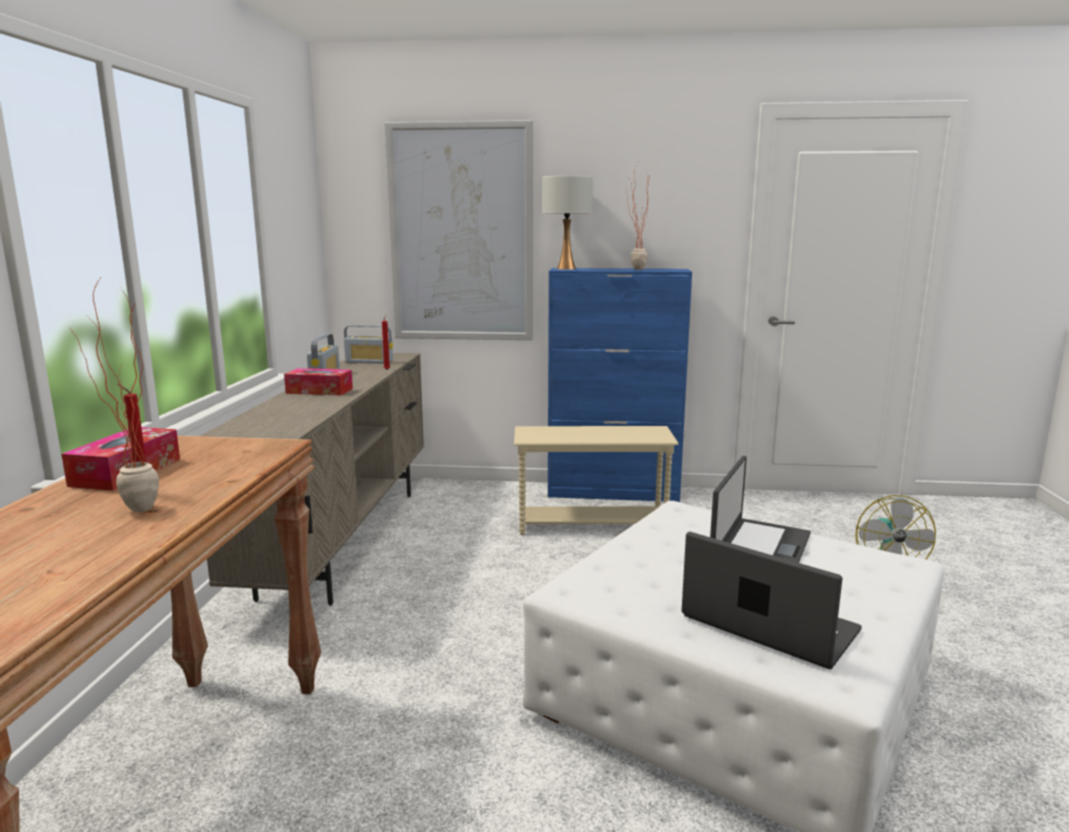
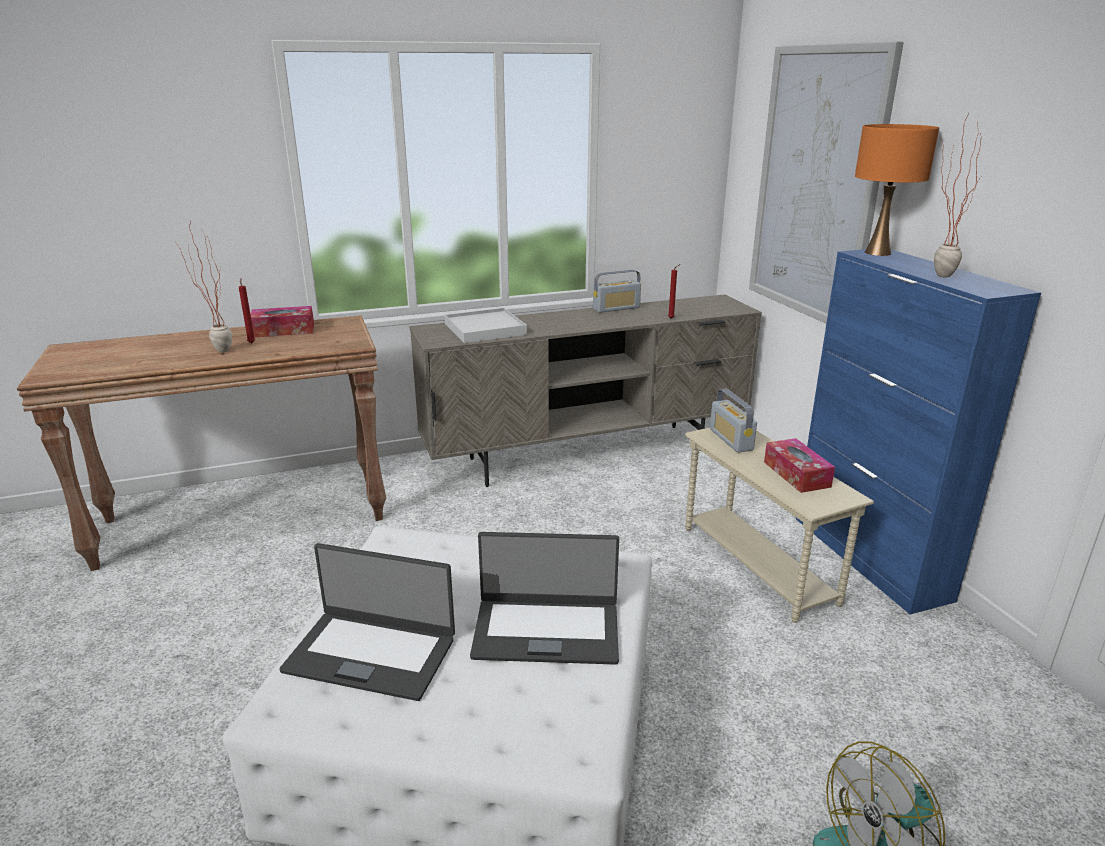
camera: 65 degrees right, 10 degrees up
tissue box [284,368,353,395] -> tissue box moved to [764,438,835,493]
radio [344,325,393,364] -> radio moved to [710,389,757,453]
white table lamp [542,175,593,270] -> orange table lamp [855,124,939,256]
laptop [682,532,862,669] -> laptop turned 90 degrees clockwise [279,543,455,701]
none -> white tray [445,308,527,343]

